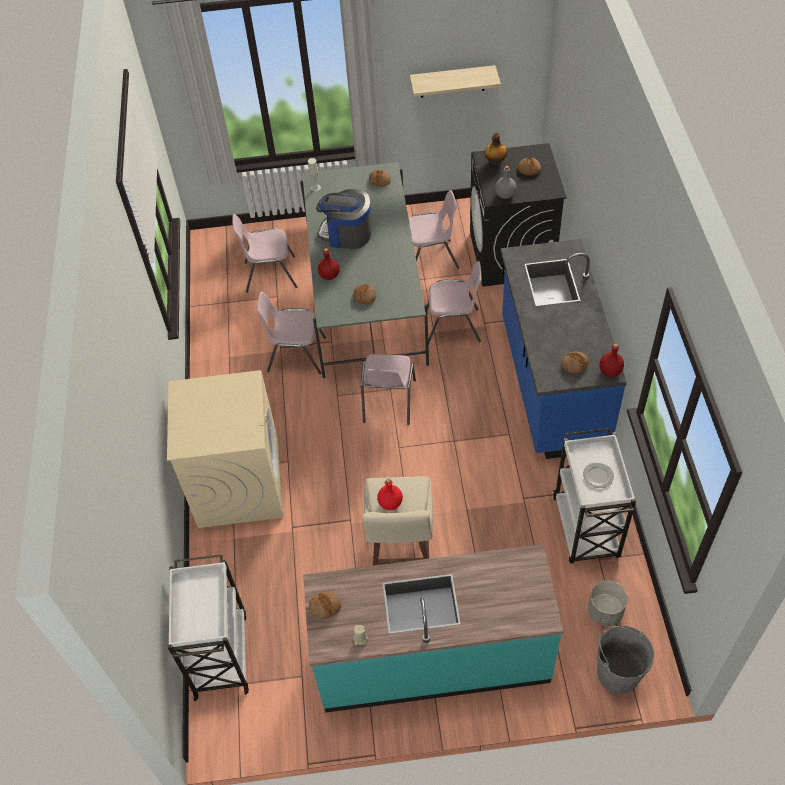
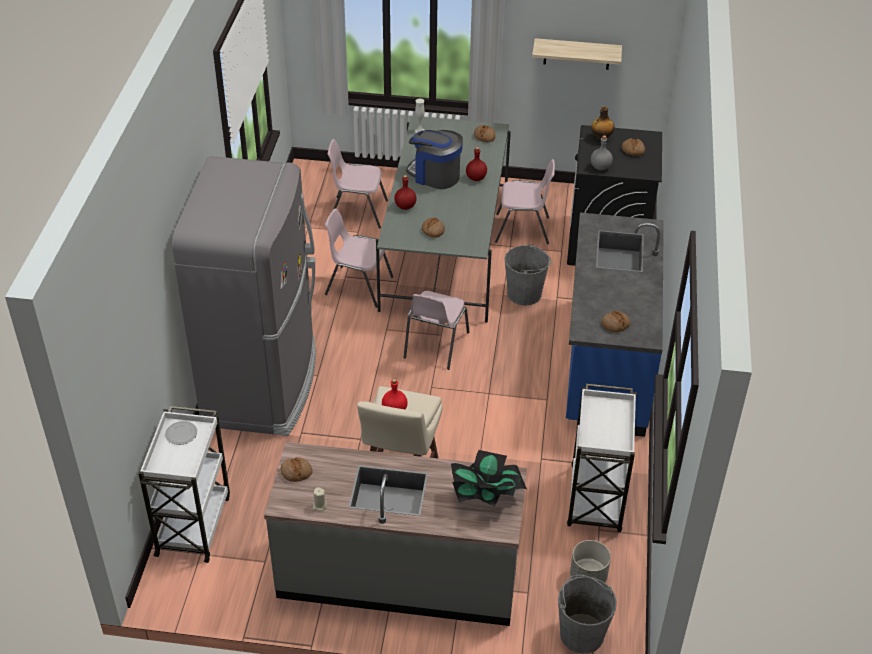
camera: 10 degrees right, 10 degrees down
beige washing machine [167,370,283,528] -> grey fridge [172,156,316,436]
turquoise counter [303,544,564,713] -> grey counter [264,442,527,626]
pink chair [427,261,482,345] -> grey bucket [505,244,551,306]
plate [583,462,614,488] -> plate moved to [165,421,197,445]
red bottle [600,343,624,377] -> red bottle moved to [466,147,487,181]
none -> potted plant [451,450,527,507]

